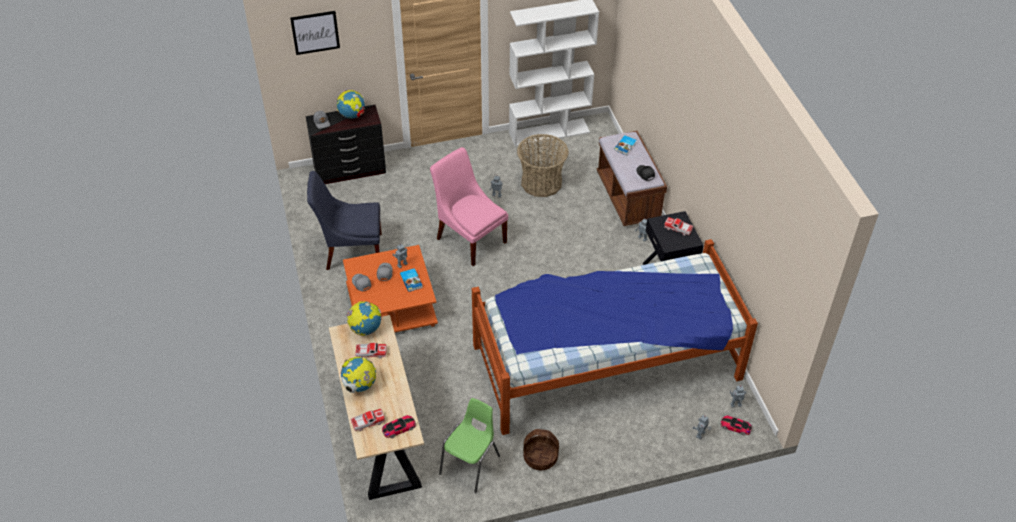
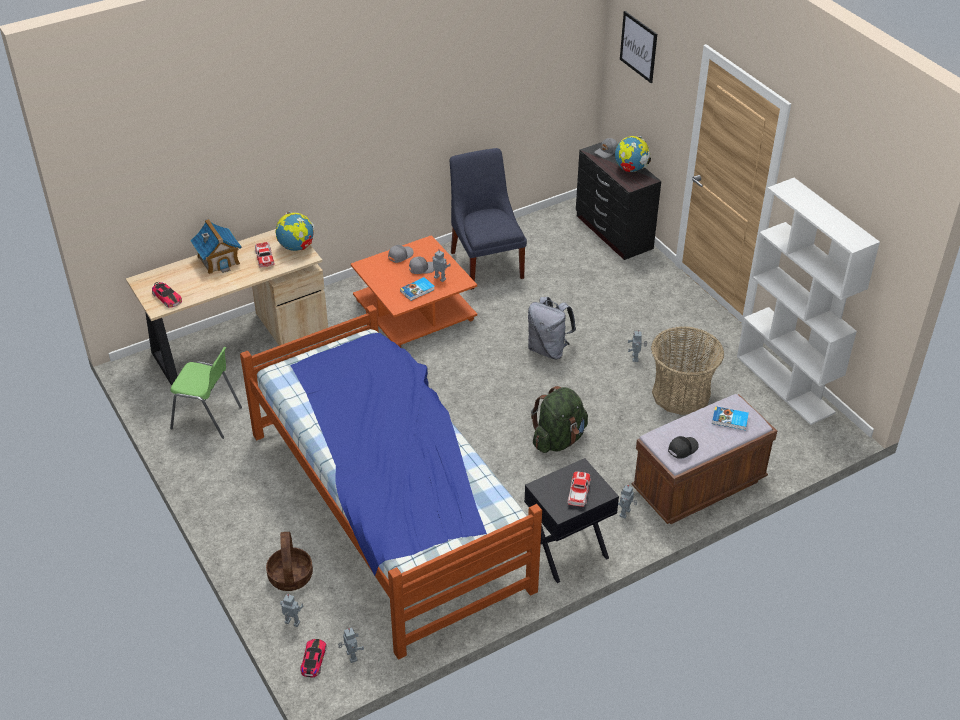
camera: 75 degrees right, 5 degrees down
globe [341,357,377,393] -> toy house [190,219,242,274]
toy car [351,409,385,431] -> none
pink chair [430,147,508,266] -> grey backpack [528,297,576,359]
basket [523,429,559,470] -> basket moved to [266,532,313,591]
none -> green backpack [531,386,588,453]

